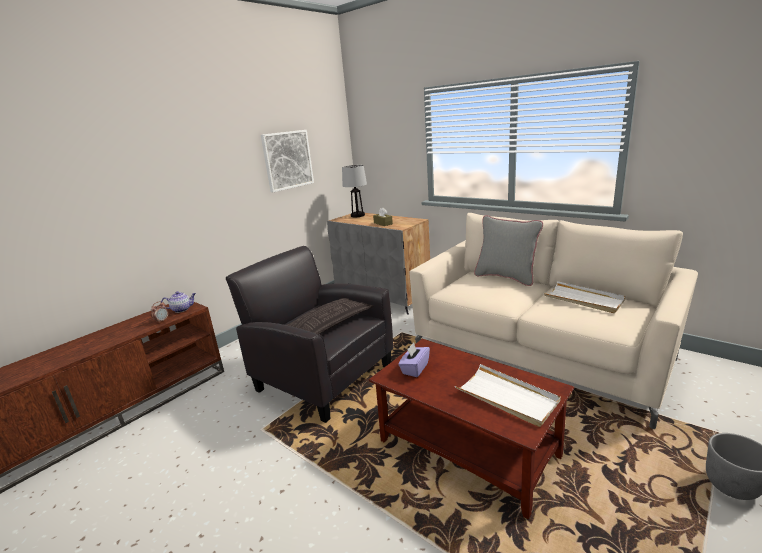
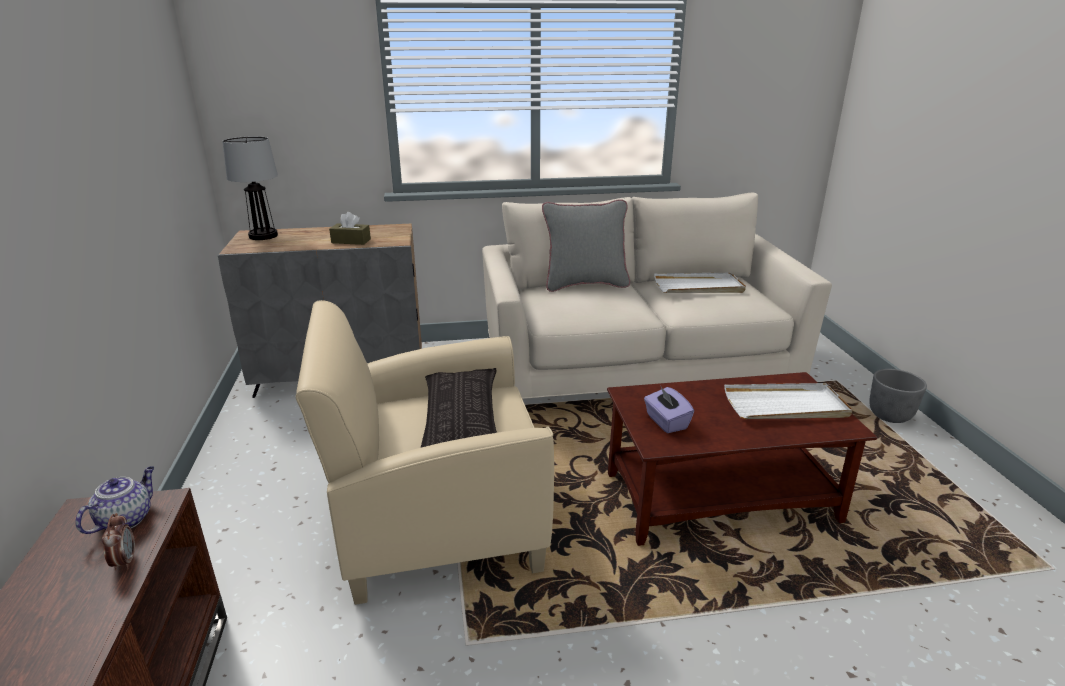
camera: 50 degrees left, 5 degrees up
black armchair [226,246,393,423] -> beige armchair [296,300,554,605]
picture [261,130,314,192] -> none

